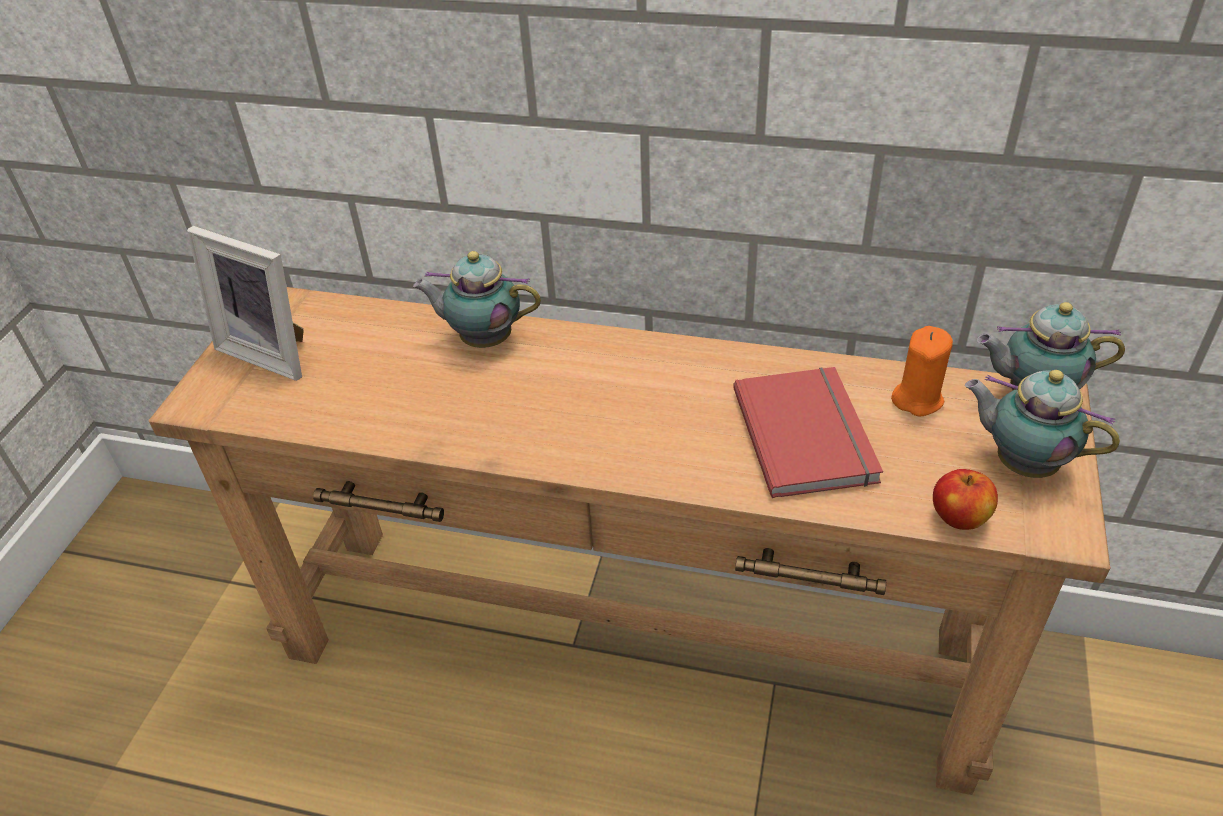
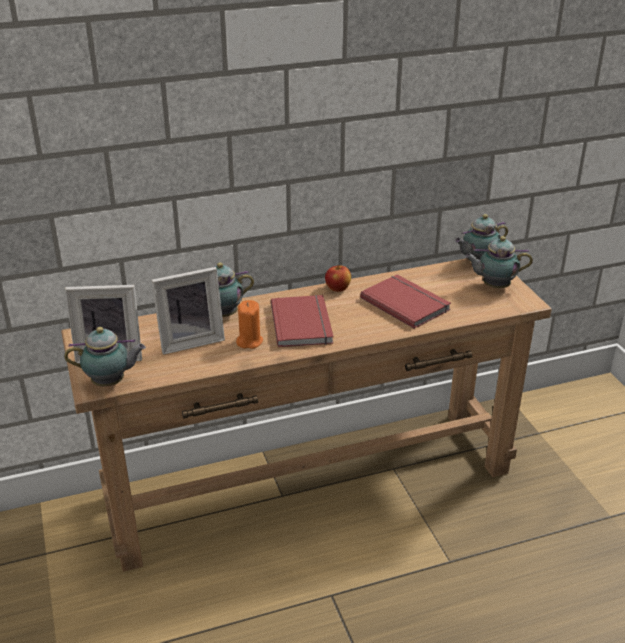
camera: 35 degrees left, 10 degrees down
orange candle [891,326,953,417] -> orange candle moved to [236,300,263,349]
apple [933,469,998,530] -> apple moved to [325,265,351,292]
none -> teapot [64,327,146,387]
none -> picture frame [151,267,225,355]
none -> red book [271,295,334,347]

